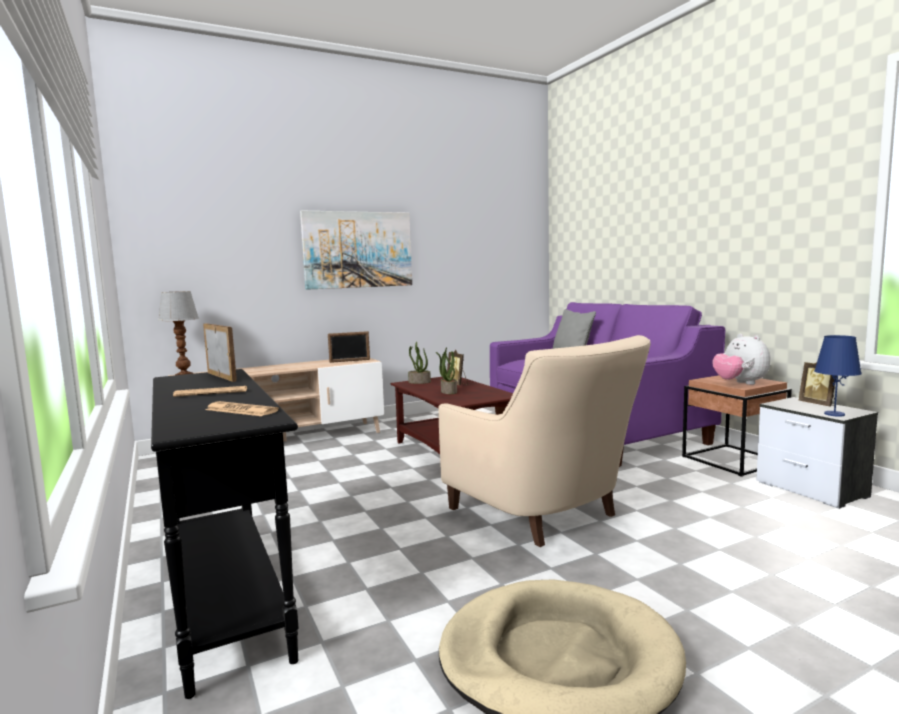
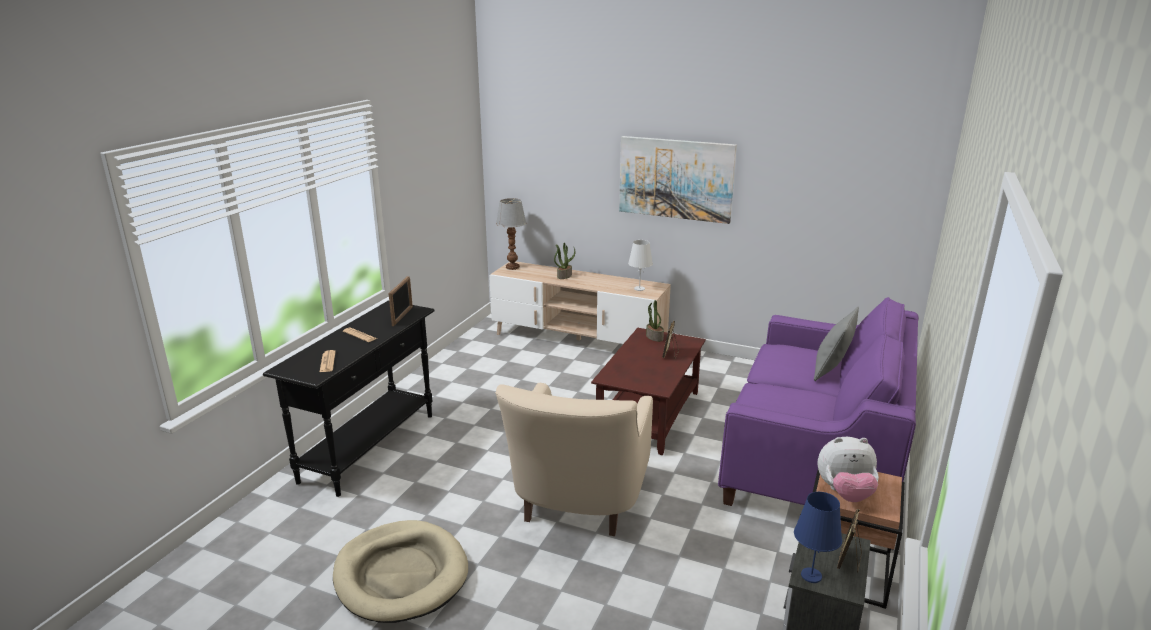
camera: 50 degrees right, 15 degrees up
picture frame [328,331,370,363] -> white table lamp [628,240,653,291]
potted plant [436,347,457,394] -> potted plant moved to [554,243,575,279]
plush toy [712,334,771,385] -> plush toy turned 120 degrees counterclockwise [817,437,879,502]

